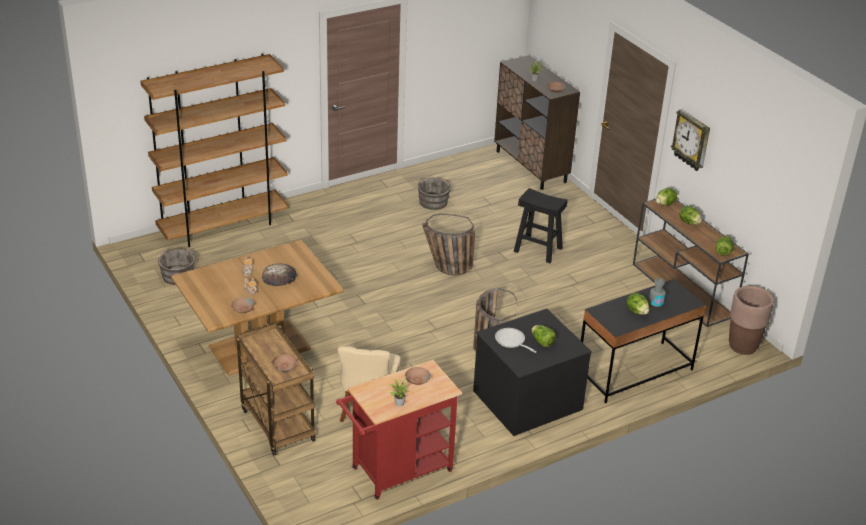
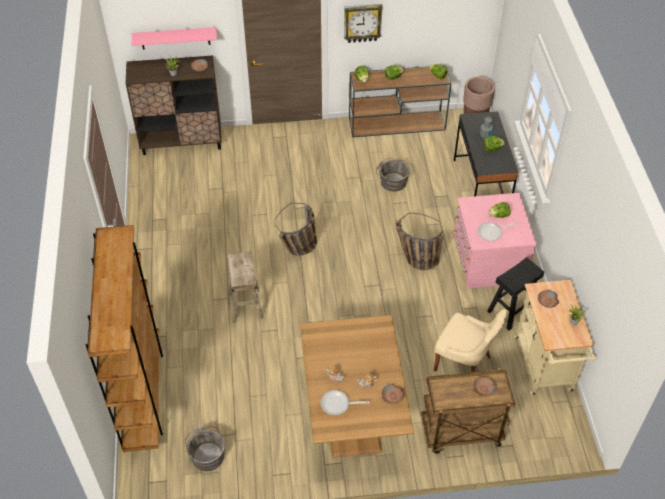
camera: 65 degrees left, 15 degrees up
bread [262,263,297,286] -> none
red cart [336,360,462,500] -> beige cart [514,280,596,396]
grey bucket [418,177,451,210] -> grey bucket moved to [376,158,410,191]
black dresser [473,309,592,436] -> pink dresser [453,193,536,289]
black stool [514,188,568,263] -> black stool moved to [487,257,544,331]
none -> pink shelf [131,27,217,49]
none -> beige stool [228,251,264,323]
none -> frying pan [320,390,369,415]

